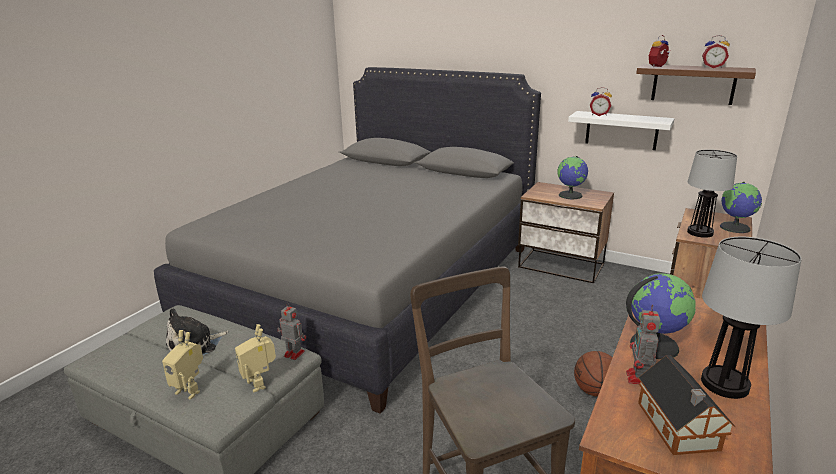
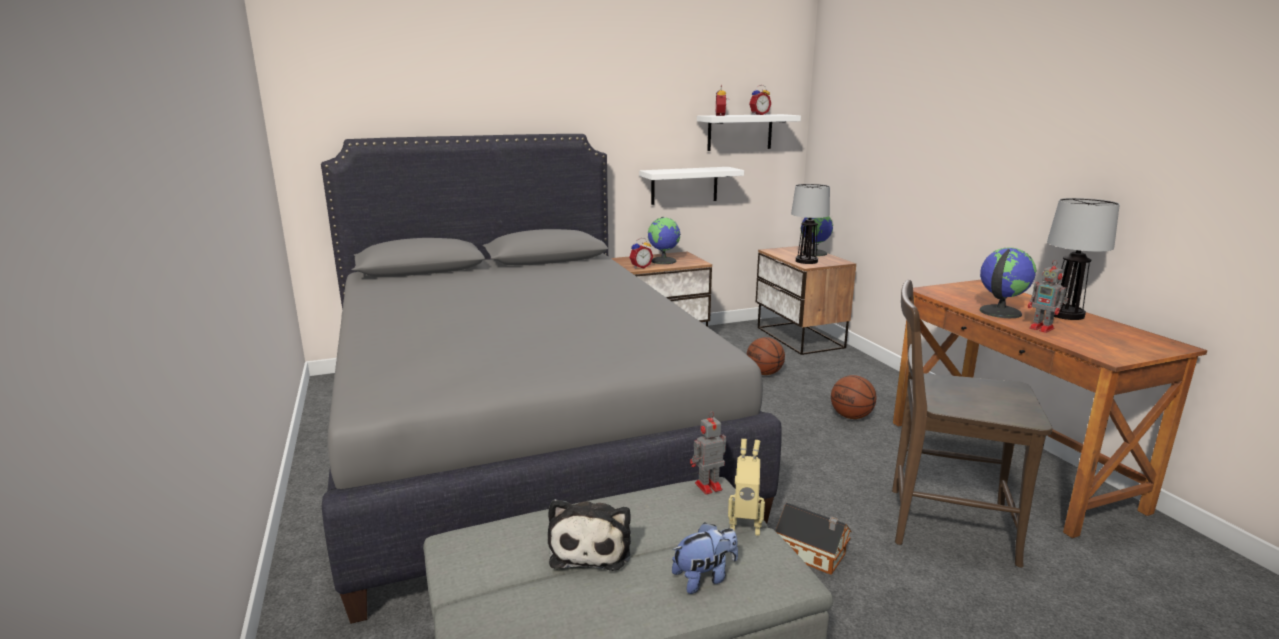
camera: 50 degrees left, 5 degrees down
toy robot [162,330,203,400] -> plush toy [672,522,738,594]
alarm clock [590,87,612,116] -> alarm clock moved to [629,238,653,269]
brown shelf [636,64,756,105] -> white shelf [697,114,801,151]
toy house [638,355,735,455] -> toy house moved to [775,503,852,575]
none -> basketball [747,337,785,375]

